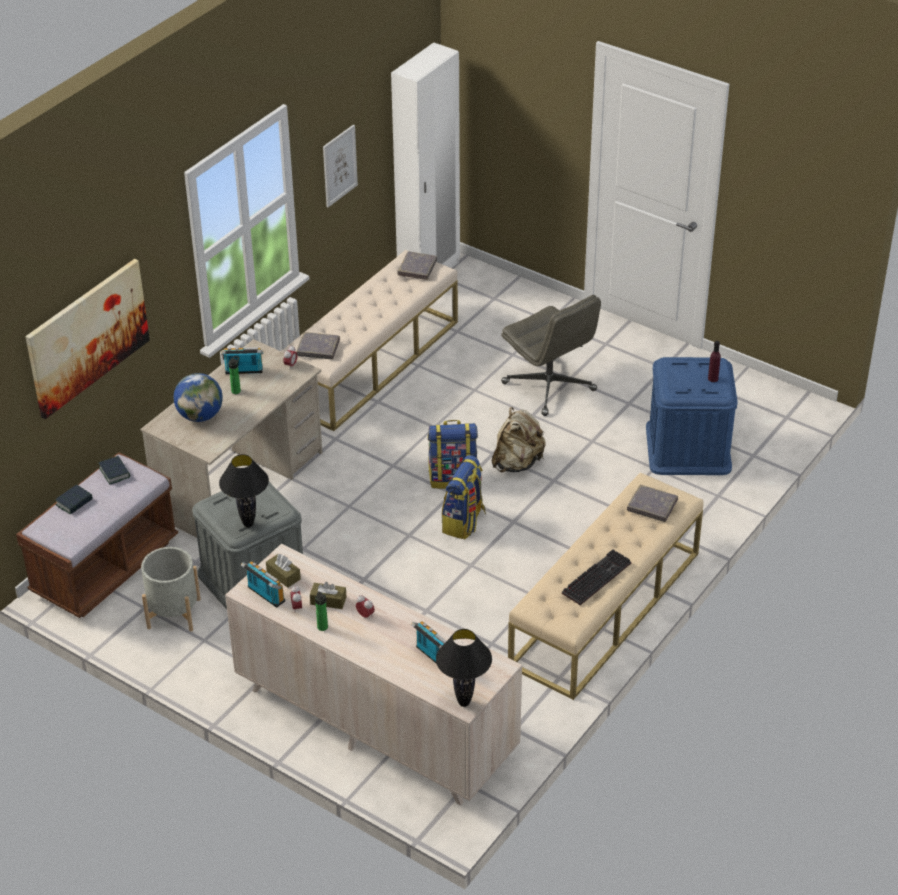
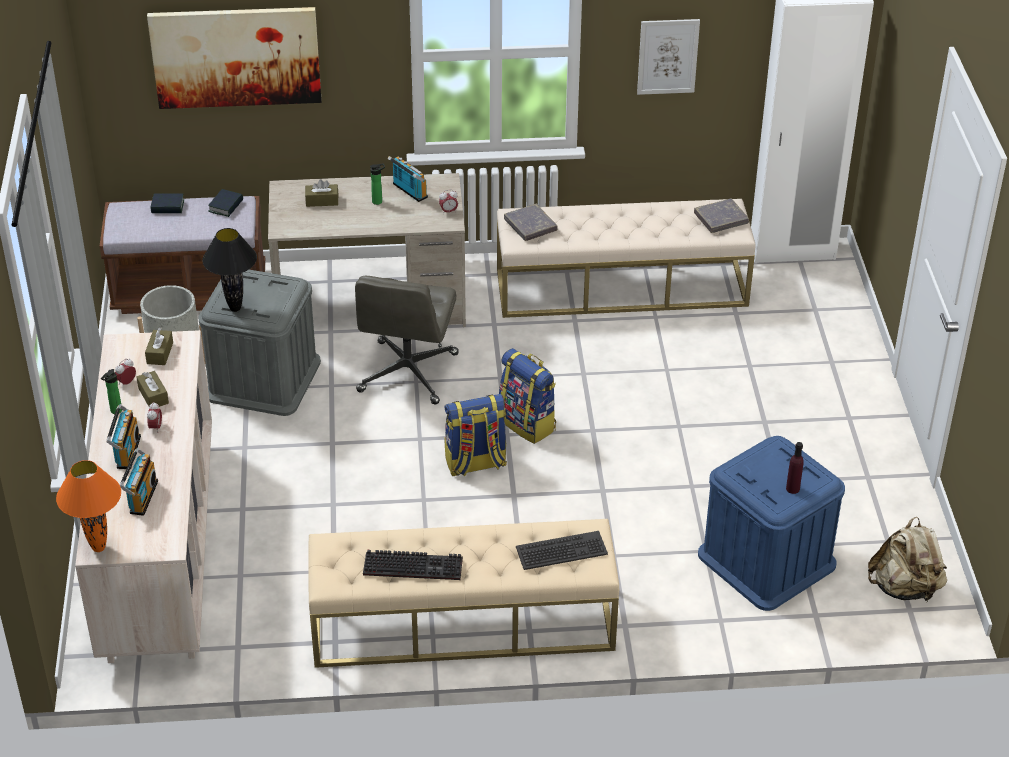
camera: 50 degrees right, 0 degrees up
globe [173,373,223,422] -> brown tissue box [305,179,339,207]
radio [241,561,285,608] -> radio moved to [106,404,141,469]
black table lamp [436,629,492,707] -> orange table lamp [56,460,121,552]
beige backpack [492,407,545,472] -> beige backpack moved to [868,517,947,602]
grey office chair [501,295,601,416] -> grey office chair moved to [355,276,459,405]
grey book [627,485,678,522] -> keyboard [516,531,608,570]

